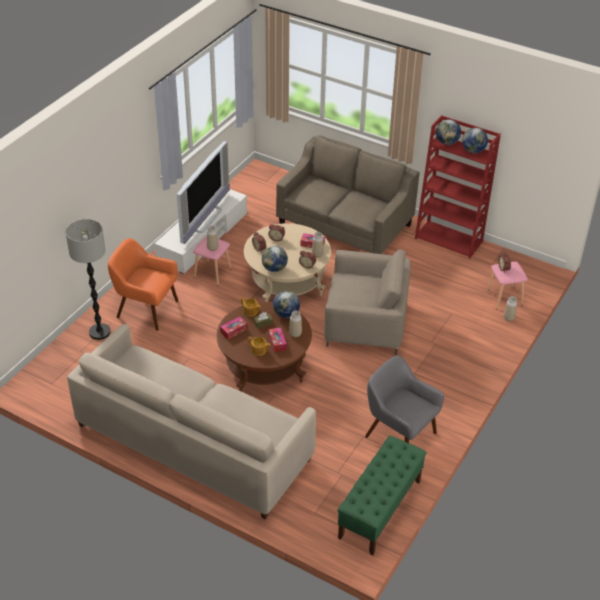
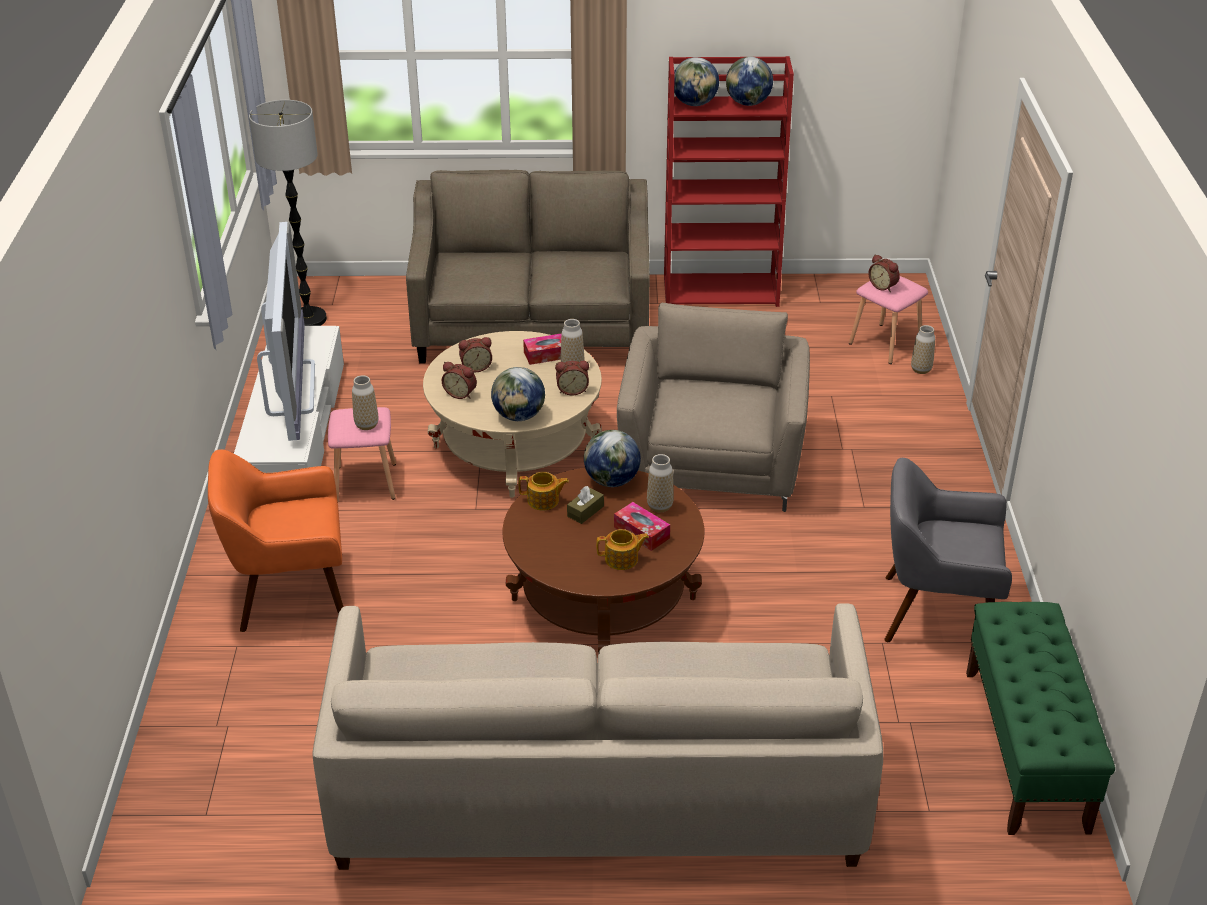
camera: 30 degrees left, 5 degrees down
floor lamp [66,219,111,340] -> floor lamp moved to [249,100,327,326]
tissue box [220,317,247,339] -> none
beige armchair [324,249,411,355] -> beige armchair turned 60 degrees counterclockwise [617,303,810,512]

